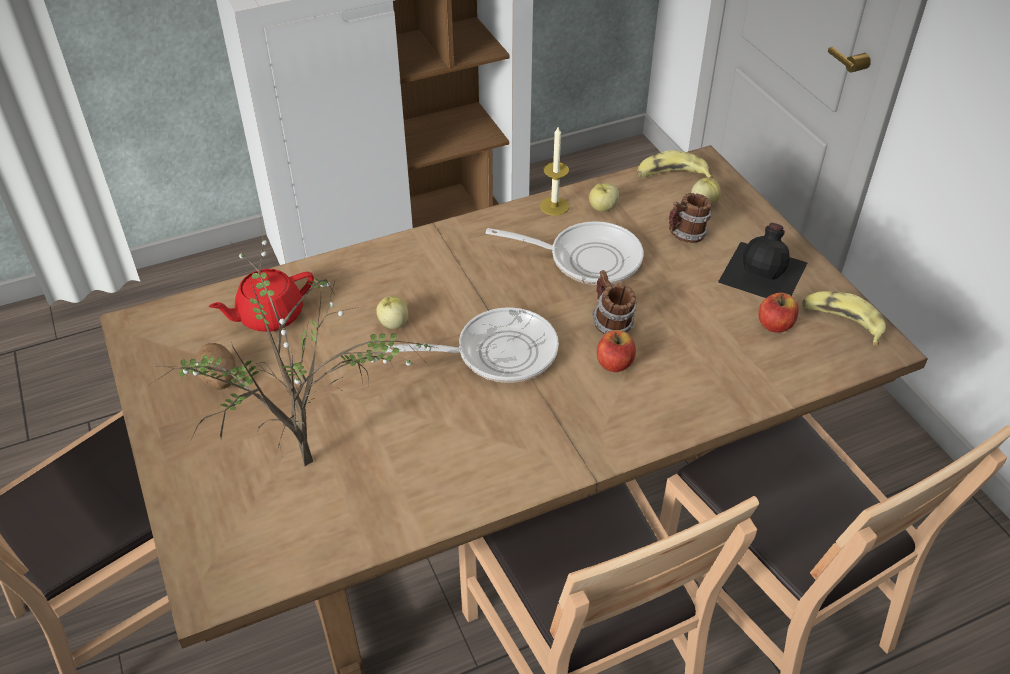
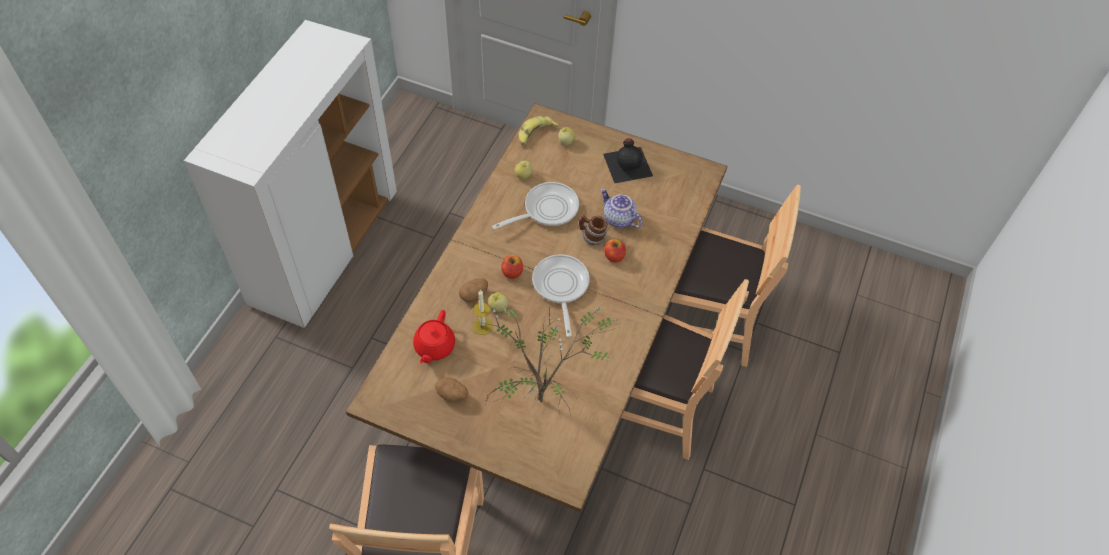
camera: 45 degrees left, 10 degrees up
frying pan [385,307,559,383] -> frying pan turned 45 degrees counterclockwise [532,255,590,337]
candle [540,127,569,216] -> candle moved to [473,290,493,335]
mug [669,193,712,243] -> none
apple [758,293,799,333] -> apple moved to [501,255,523,279]
banana [802,291,886,345] -> none
none -> potato [459,278,488,302]
none -> teapot [600,188,642,228]

